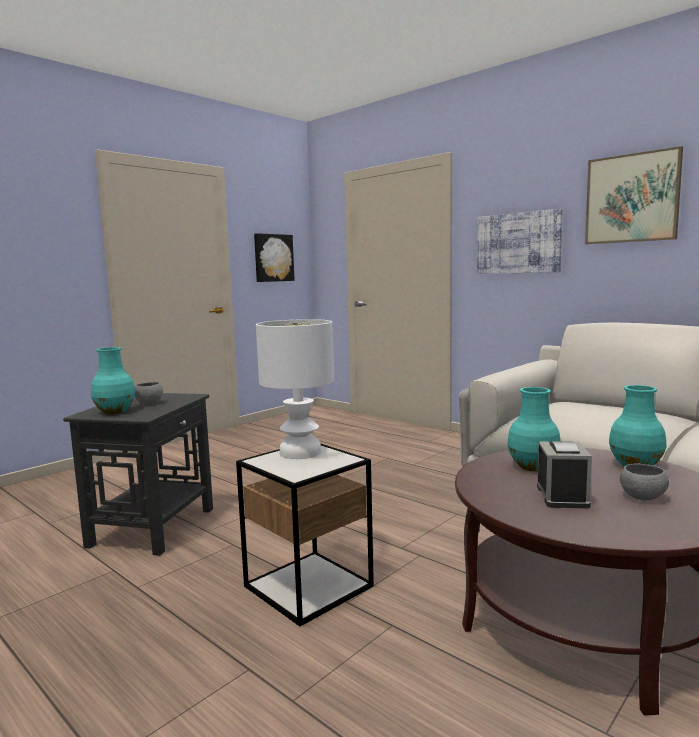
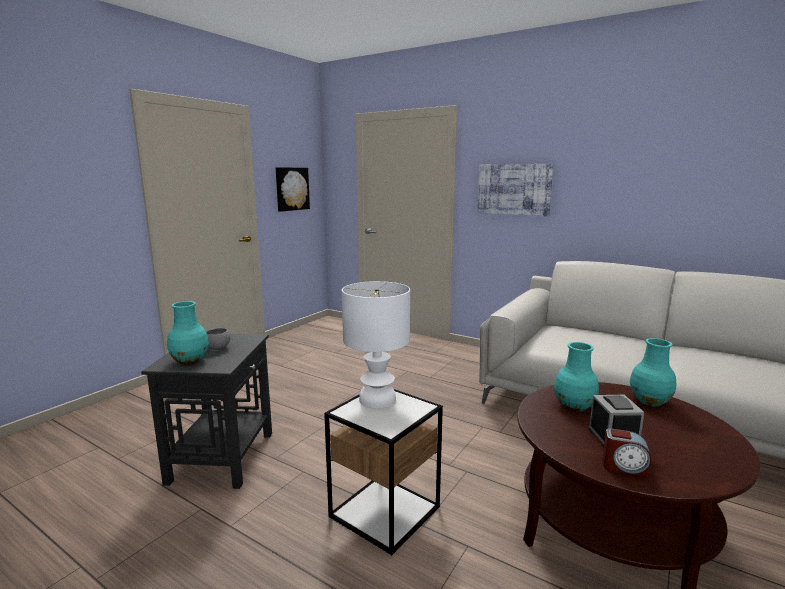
camera: 10 degrees left, 5 degrees up
picture [585,146,683,244] -> none
grey bowl [620,463,669,500] -> none
none -> alarm clock [602,428,651,477]

